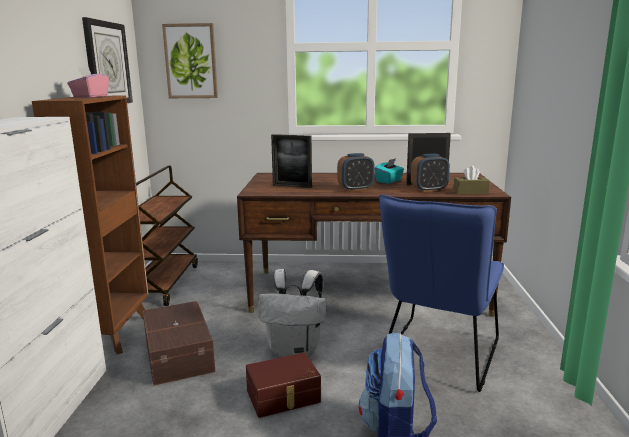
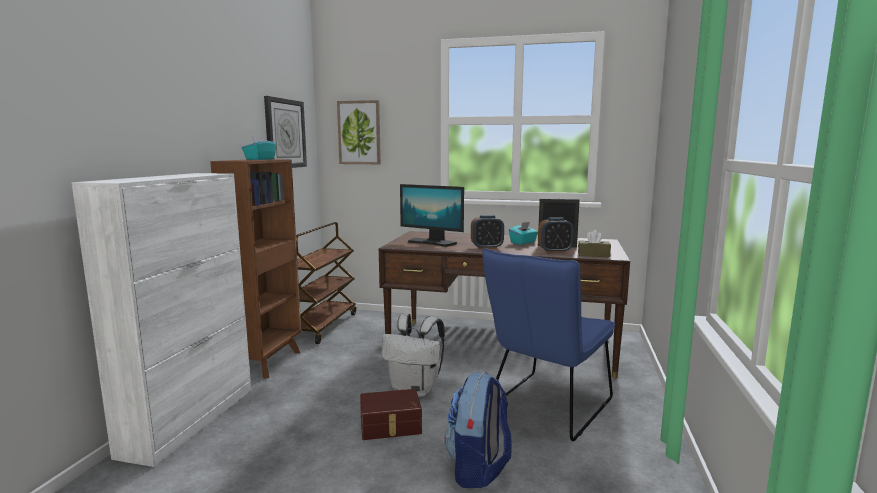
camera: 10 degrees right, 5 degrees down
pink tissue box [67,67,109,98] -> turquoise tissue box [242,135,276,160]
brown storage box [143,301,215,386] -> none
picture frame [271,134,312,188] -> monitor [400,184,464,247]

